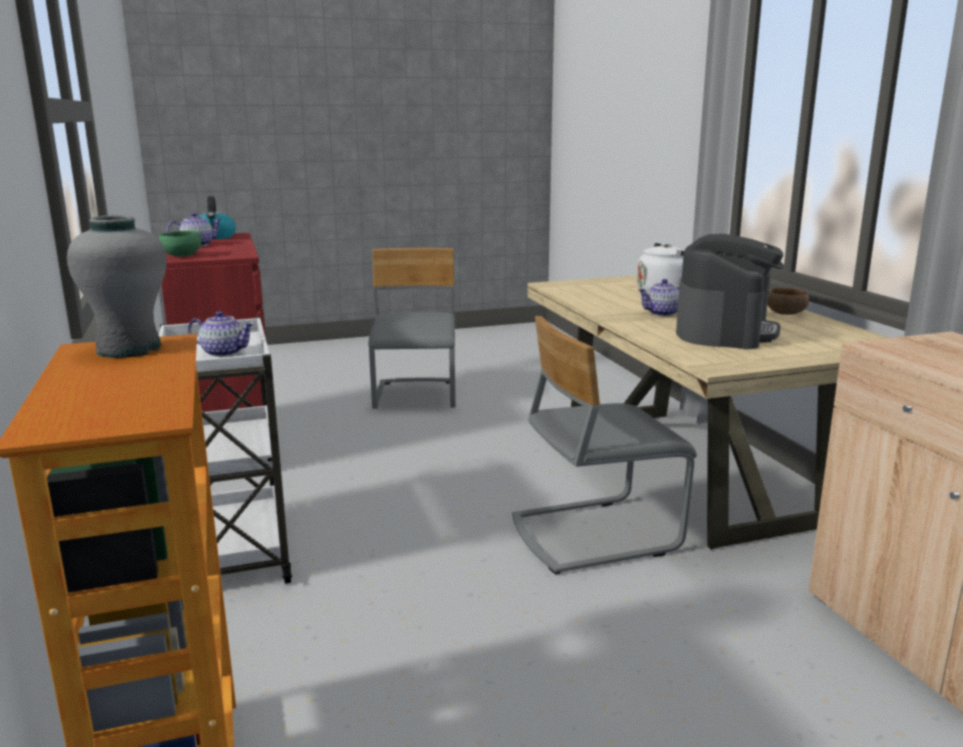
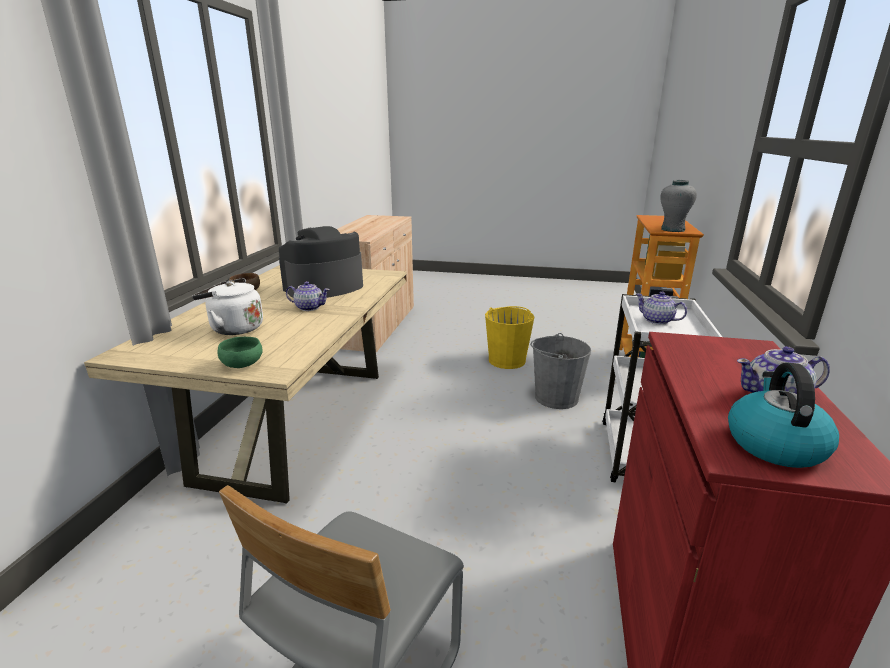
camera: 150 degrees left, 5 degrees up
green bowl [159,231,201,257] -> green bowl moved to [218,337,263,368]
grey chair [512,316,697,575] -> none
none -> yellow bucket [485,306,534,369]
none -> grey bucket [530,333,591,409]

